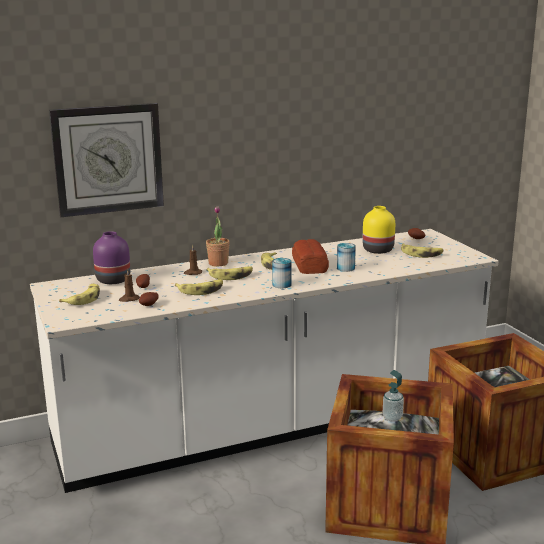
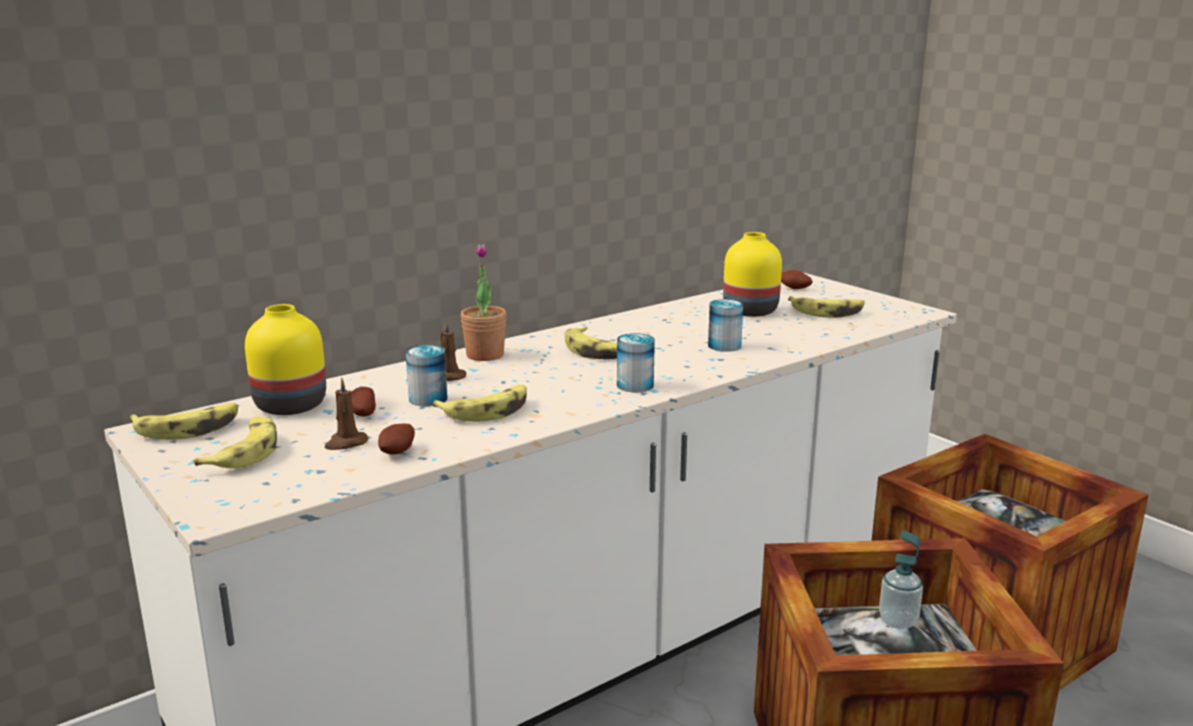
camera: 15 degrees left, 0 degrees up
wall clock [49,103,164,217] -> none
purple vase [93,231,130,284] -> yellow vase [245,304,326,415]
banana [207,266,253,280] -> banana moved to [129,403,238,440]
bread [292,239,329,274] -> none
none -> can [406,345,448,407]

